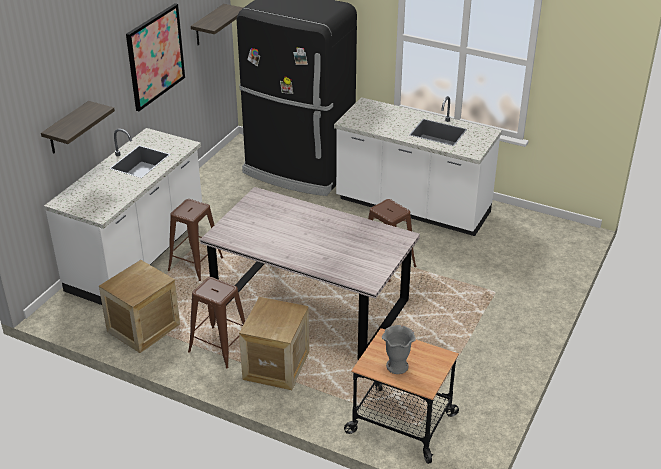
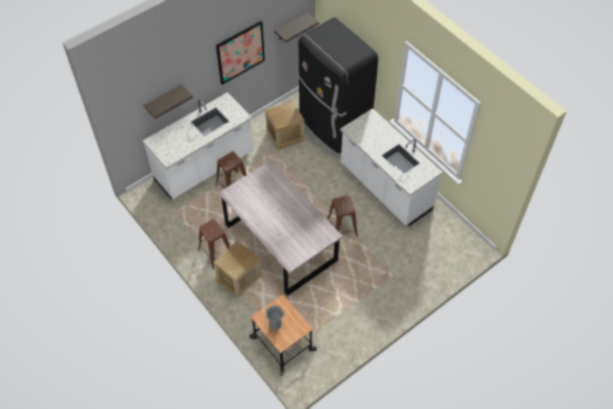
camera: 25 degrees right, 20 degrees up
crate [99,260,180,353] -> crate moved to [265,101,304,150]

